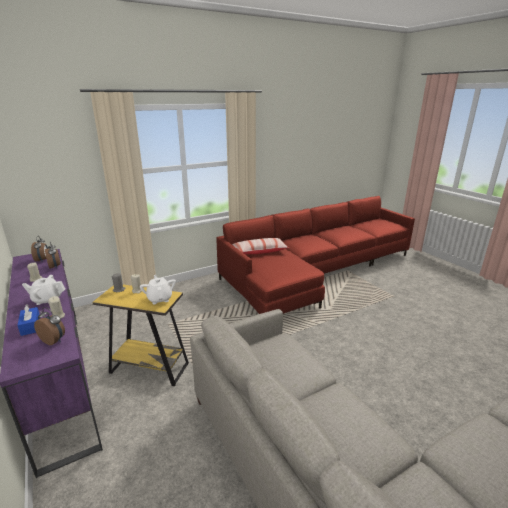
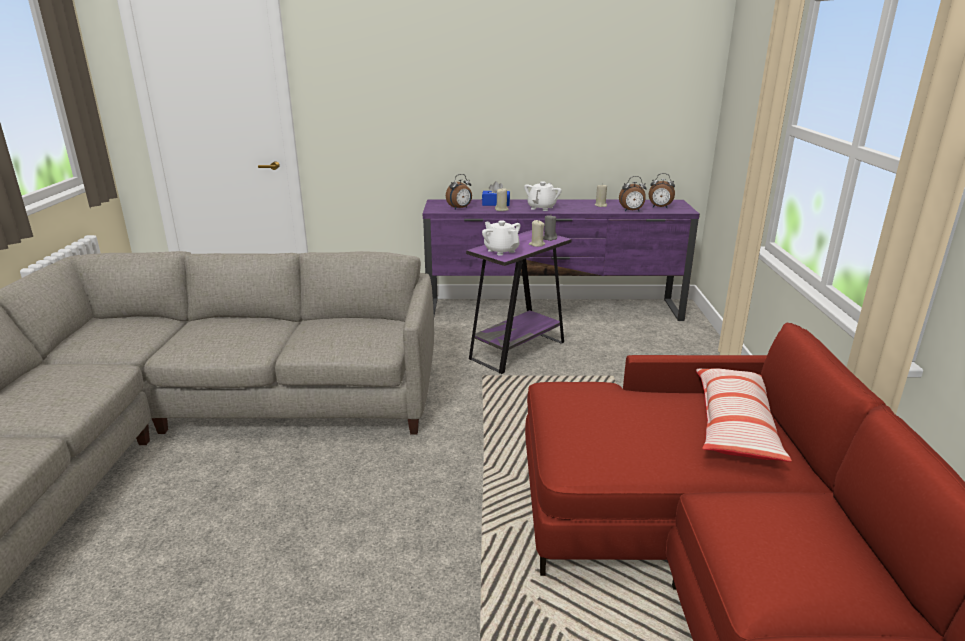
camera: 120 degrees right, 0 degrees up
yellow side table [92,285,189,386] -> purple side table [466,230,572,374]
white teapot [140,275,176,304] -> white teapot turned 135 degrees counterclockwise [482,220,520,256]

